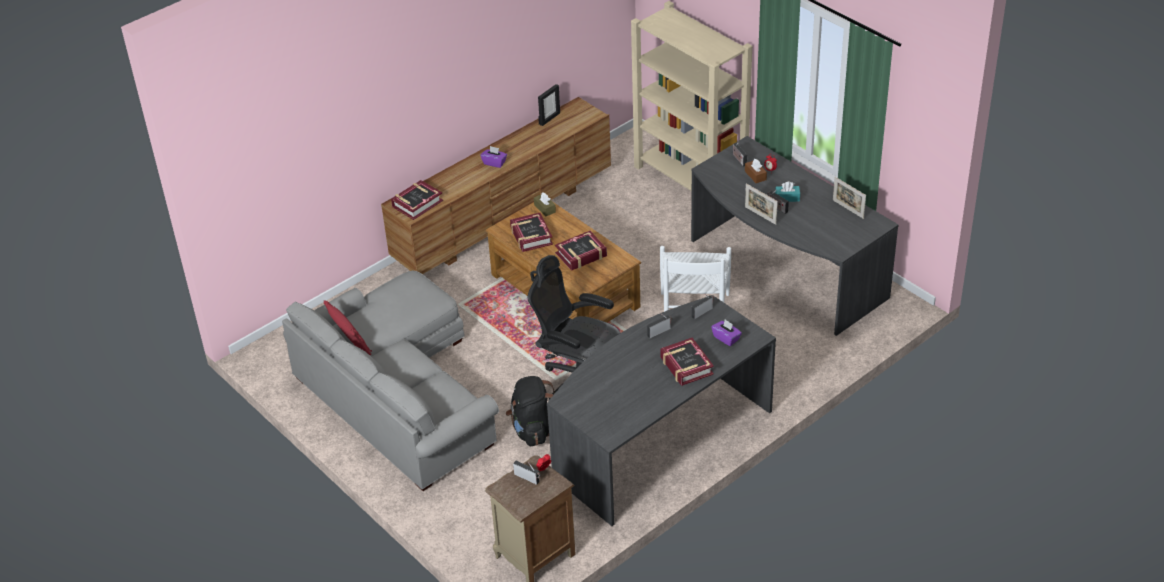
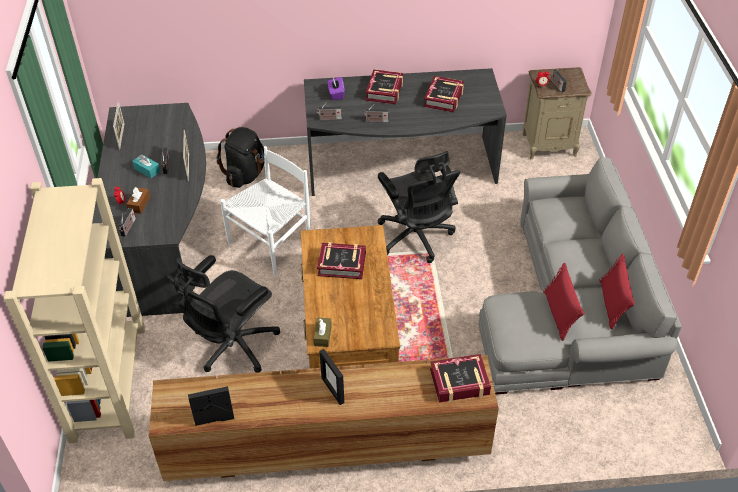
camera: 145 degrees left, 5 degrees up
purple tissue box [480,146,507,168] -> picture frame [319,349,344,405]
black backpack [506,376,555,446] -> black backpack moved to [216,127,265,188]
book [510,213,553,252] -> book moved to [424,76,464,113]
none -> office chair [167,255,280,373]
none -> red pillow [543,263,584,341]

